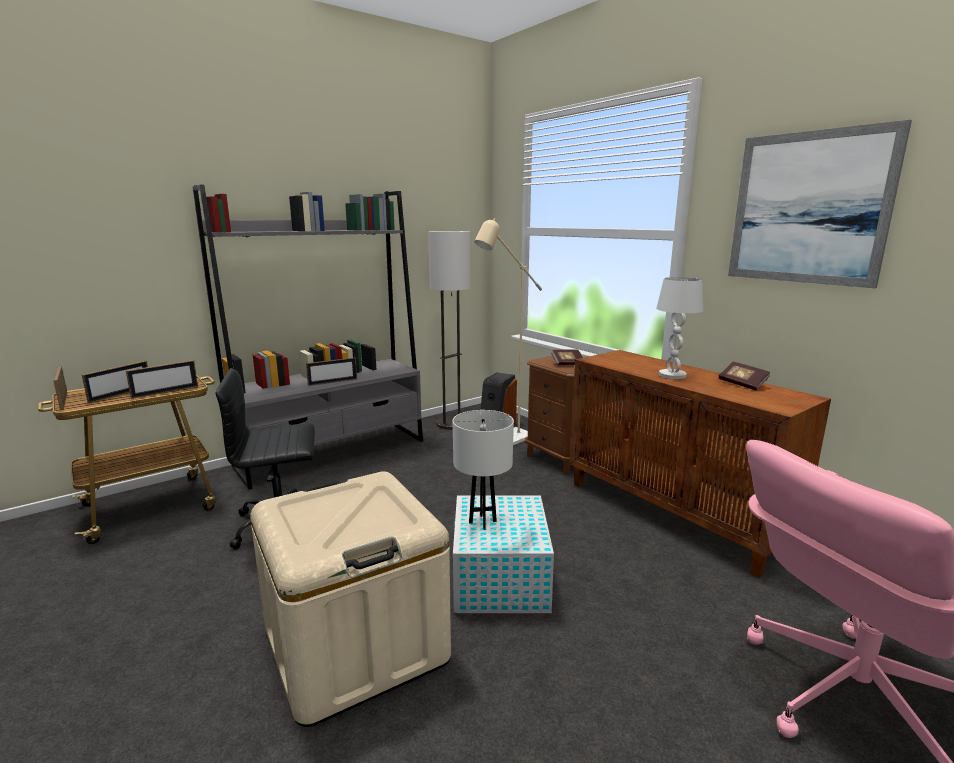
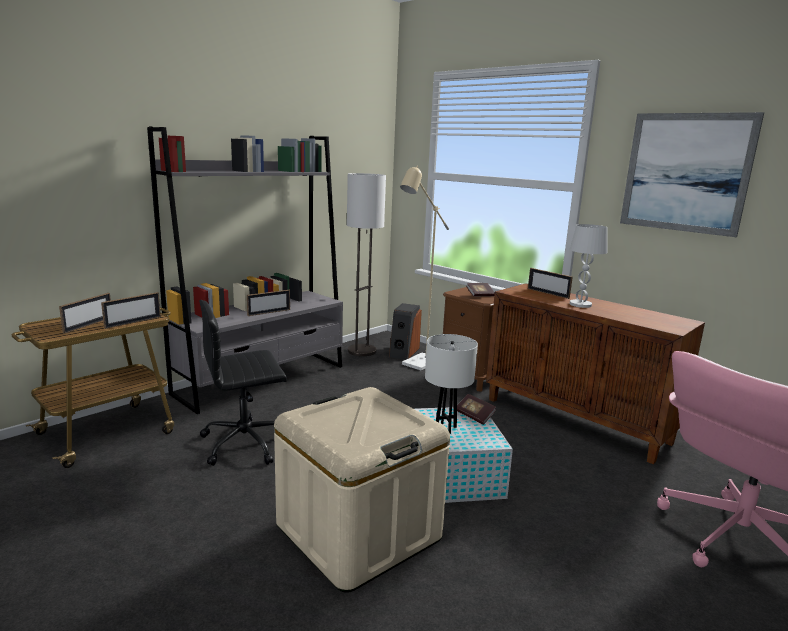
camera: 10 degrees left, 0 degrees up
picture frame [53,366,68,410] -> picture frame moved to [528,268,573,299]
book [719,362,770,391] -> book moved to [457,394,496,425]

